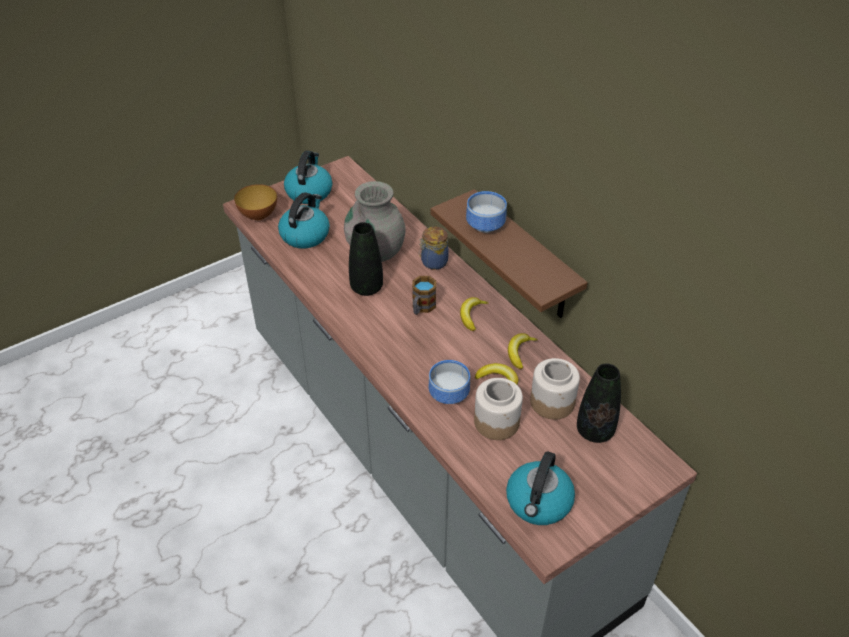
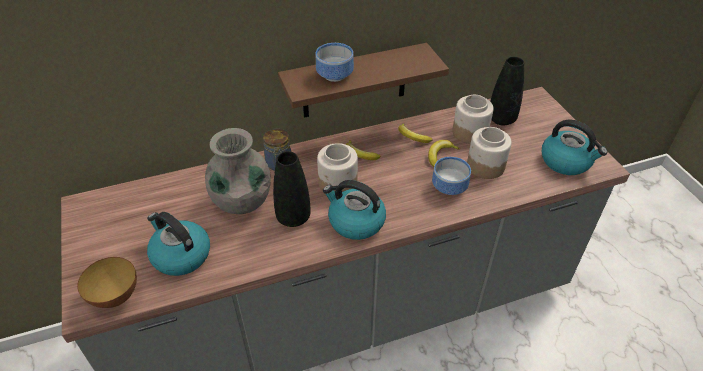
camera: 75 degrees left, 0 degrees up
kettle [284,150,332,204] -> kettle moved to [323,180,386,240]
mug [412,276,436,315] -> jar [317,143,358,192]

